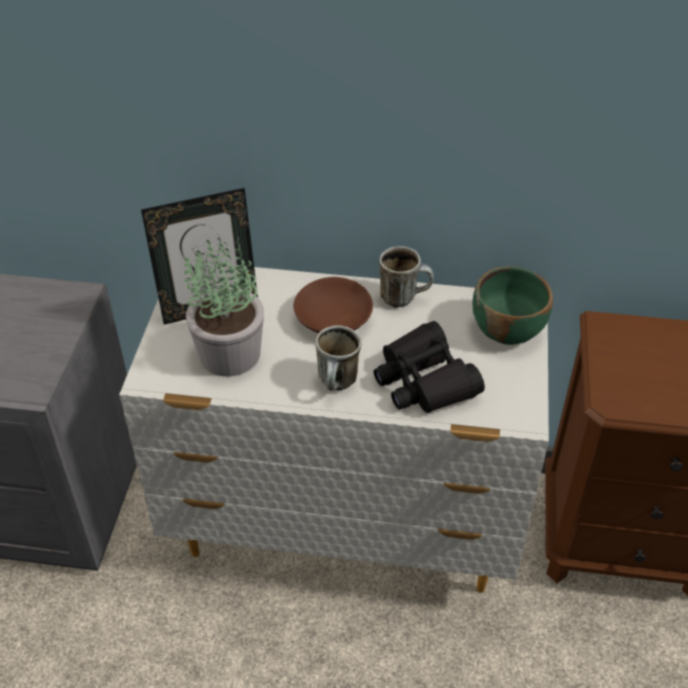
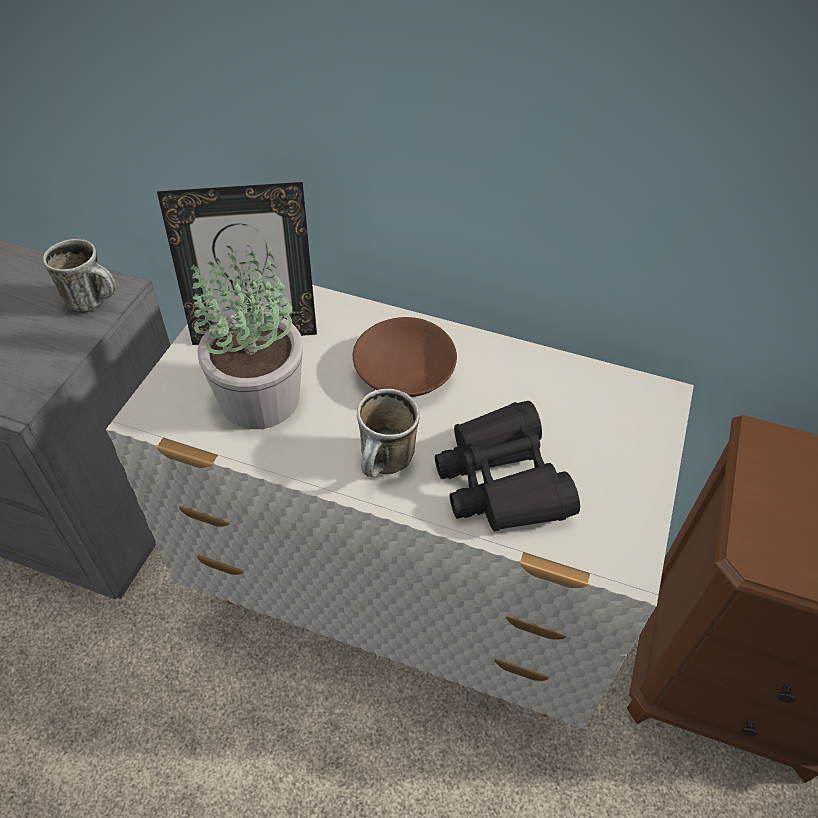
camera: 10 degrees right, 5 degrees up
mug [379,246,434,308] -> mug moved to [43,239,116,313]
green bowl [472,266,553,345] -> none

